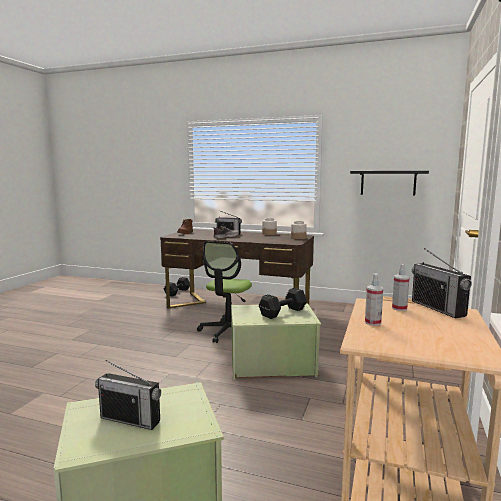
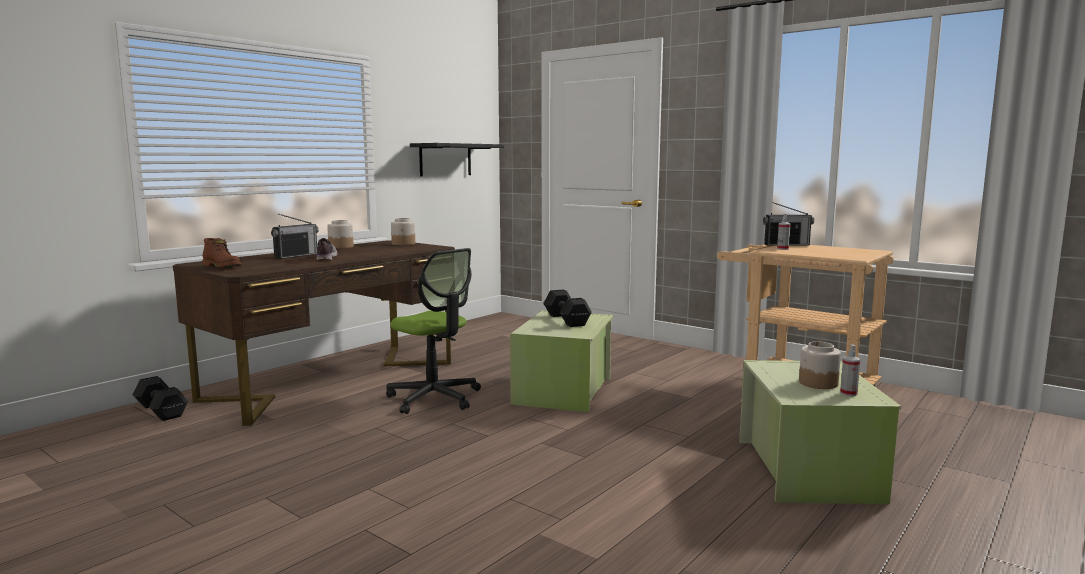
camera: 70 degrees left, 0 degrees up
radio [95,360,161,430] -> jar [799,342,841,389]
spray bottle [365,273,383,326] -> spray bottle moved to [840,344,860,397]

